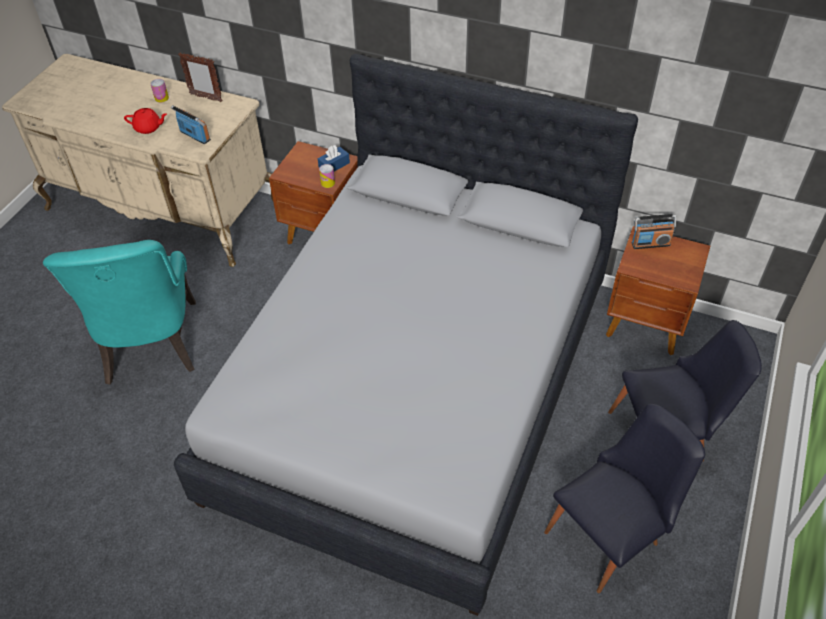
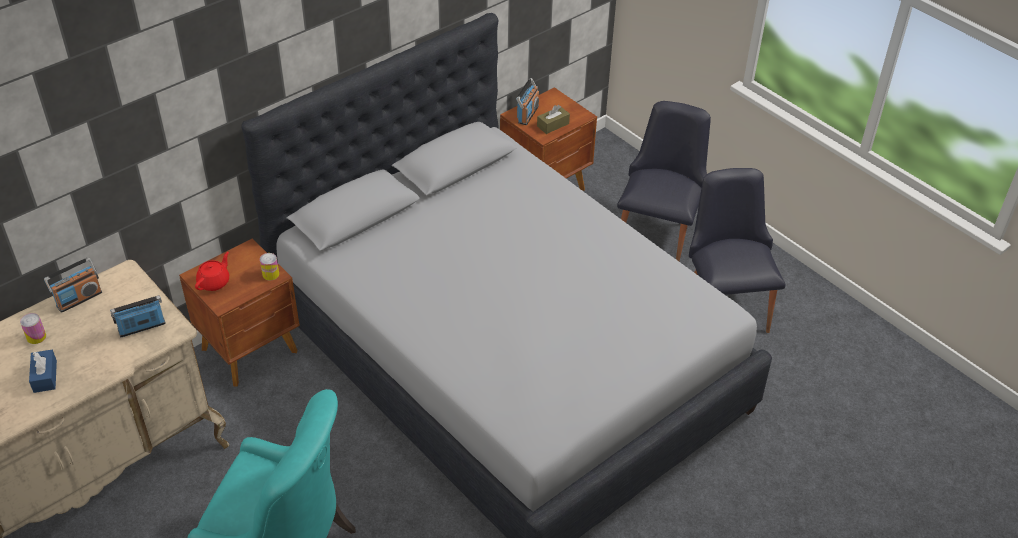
camera: 65 degrees left, 5 degrees down
red teapot [124,108,167,134] -> red teapot moved to [195,252,229,291]
picture frame [178,52,223,102] -> radio [44,257,102,313]
blue tissue box [318,145,350,171] -> blue tissue box moved to [29,350,57,393]
none -> brown tissue box [537,105,570,134]

